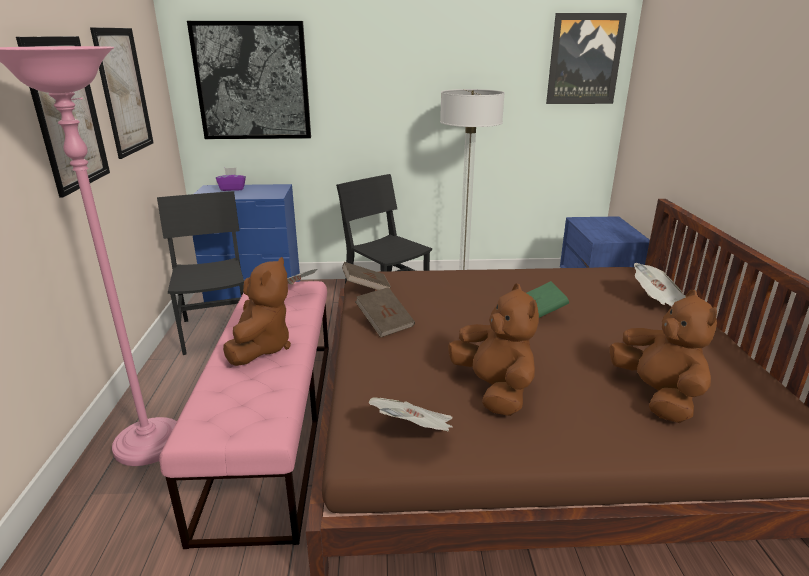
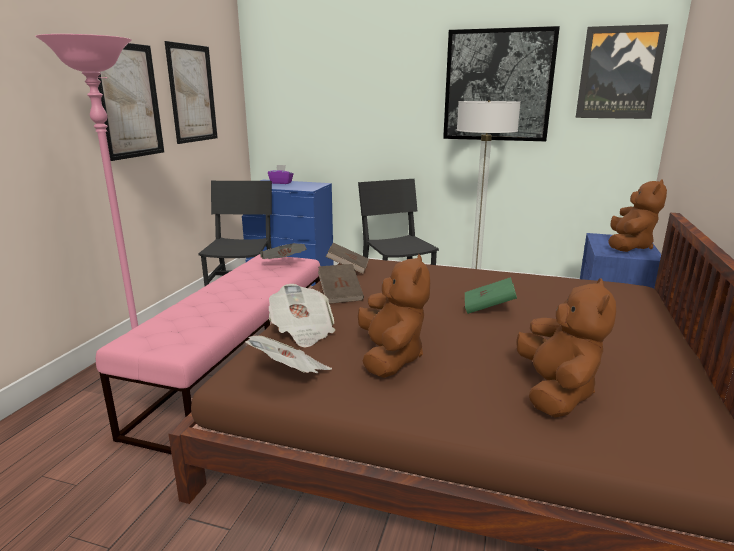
camera: 20 degrees right, 5 degrees down
picture [187,21,311,139] -> picture moved to [443,26,560,141]
brown plush toy [223,257,291,366] -> brown plush toy moved to [608,179,667,252]
newspaper [634,263,686,306] -> newspaper moved to [269,284,335,348]

